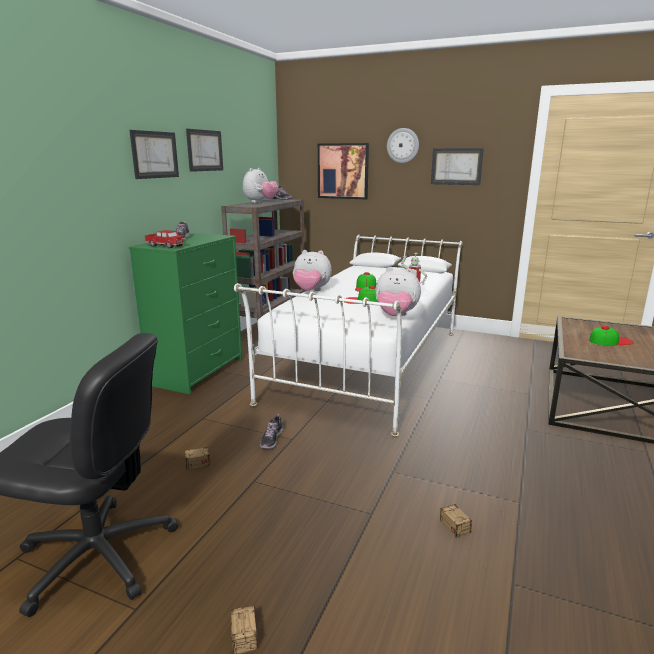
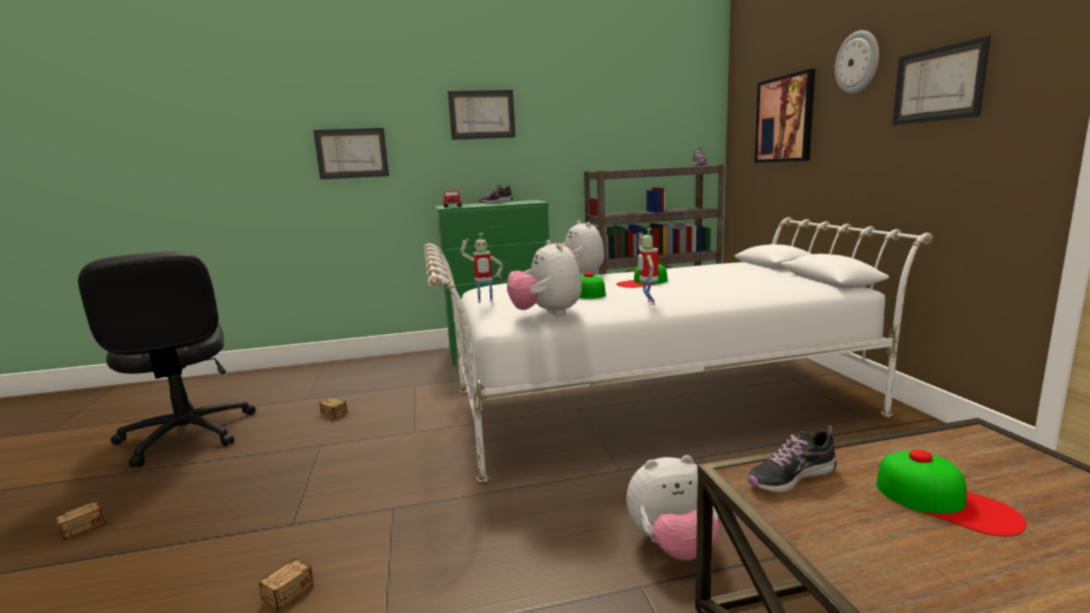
camera: 55 degrees right, 5 degrees down
picture [186,129,223,172] -> picture moved to [313,128,389,179]
plush toy [243,168,278,203] -> plush toy moved to [626,455,719,560]
shoe [260,413,283,449] -> shoe moved to [747,426,837,492]
none -> toy robot [460,233,504,303]

